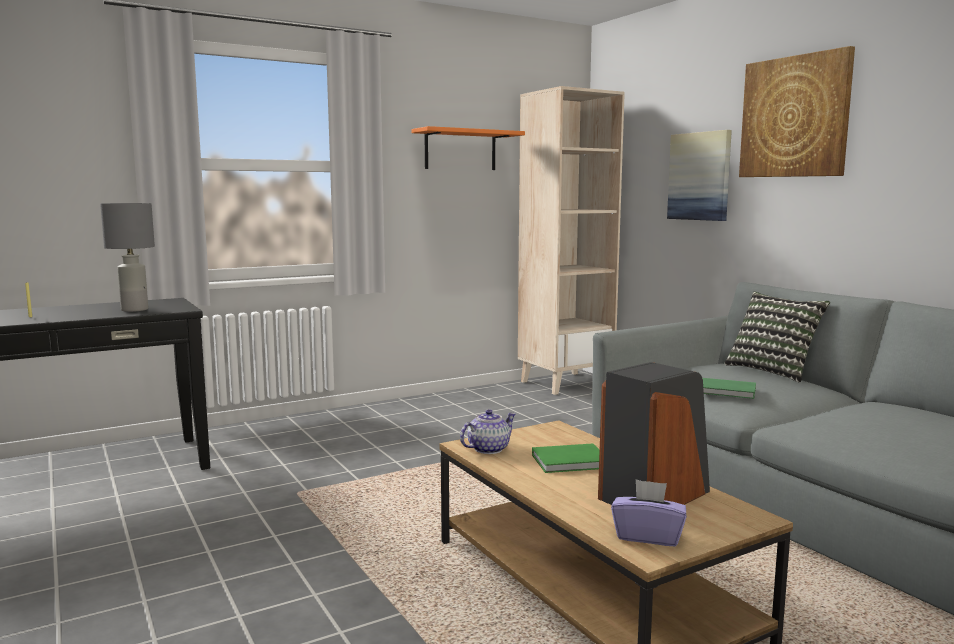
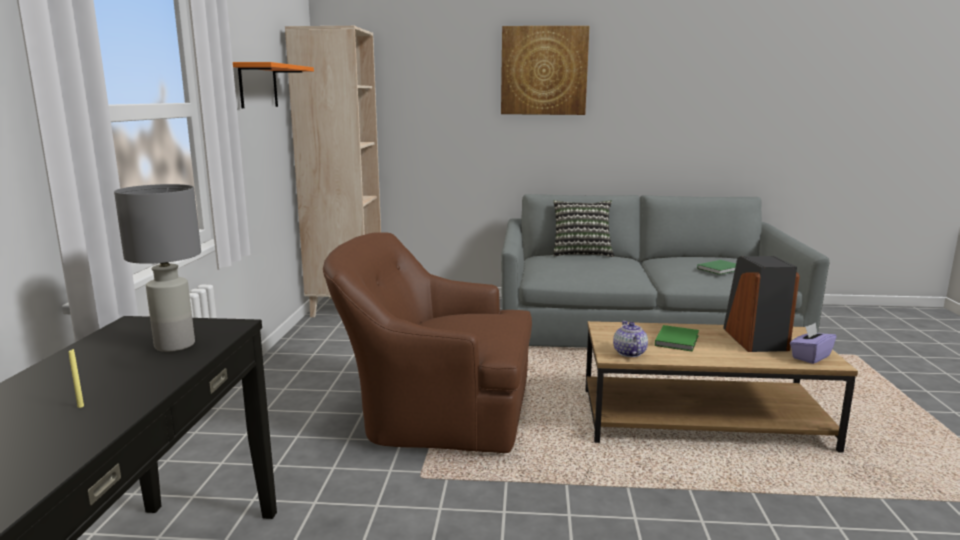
camera: 55 degrees left, 5 degrees up
picture [667,130,732,221] -> none
green book [703,378,756,399] -> green book moved to [697,260,736,275]
none -> brown armchair [323,232,532,453]

